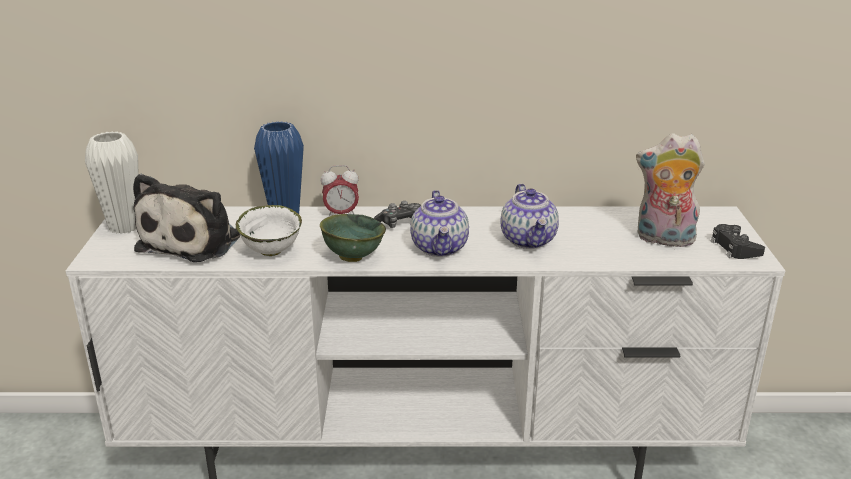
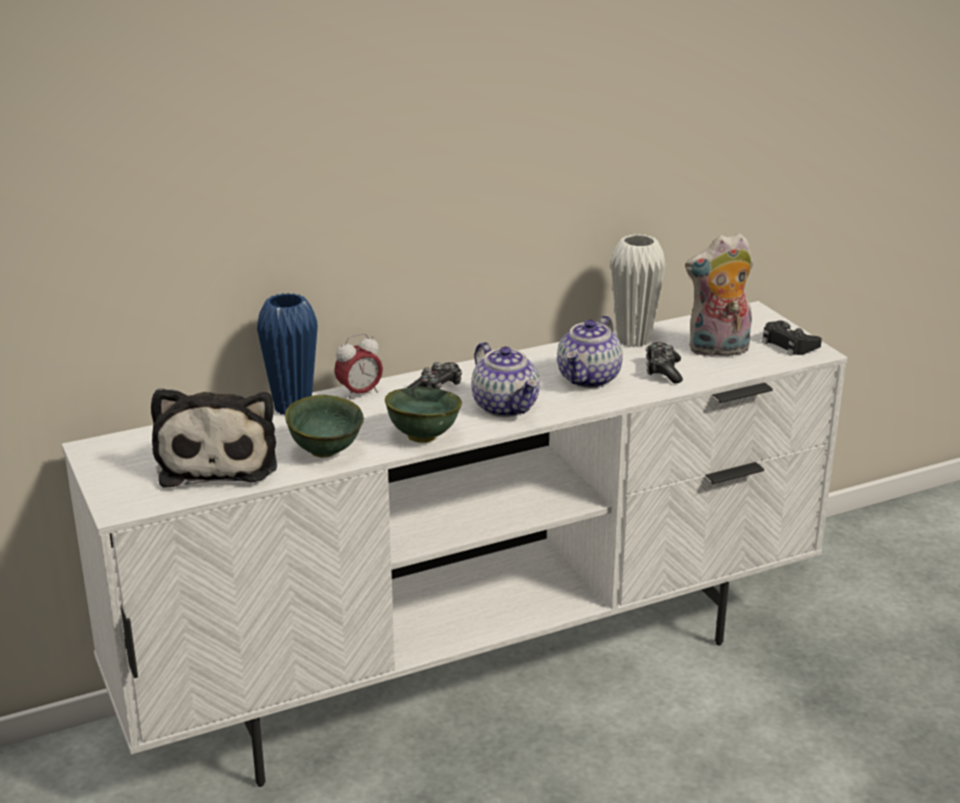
camera: 25 degrees left, 0 degrees up
white vase [85,131,139,234] -> white vase moved to [610,234,666,347]
white bowl [236,205,302,256] -> green bowl [285,395,364,458]
teapot [501,184,559,249] -> teapot turned 60 degrees clockwise [557,315,623,388]
none -> game controller [646,342,683,384]

